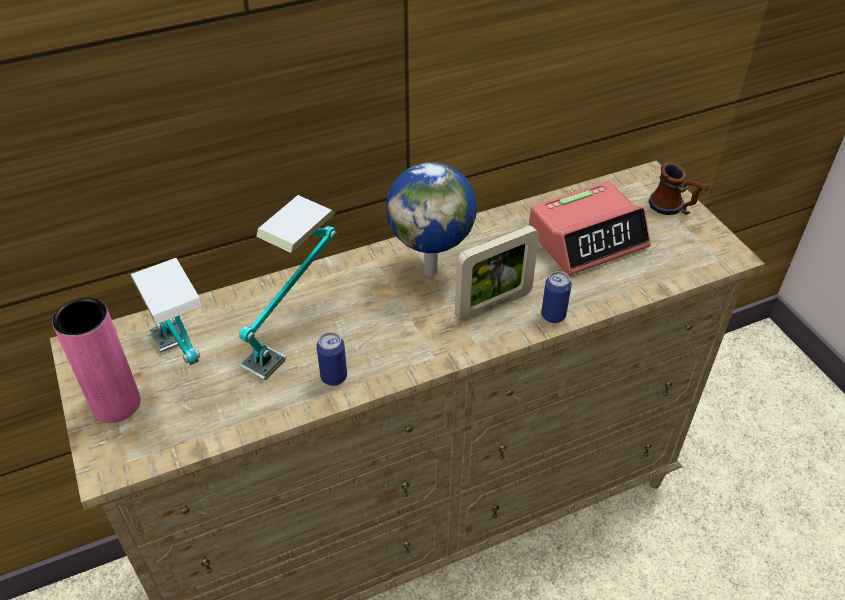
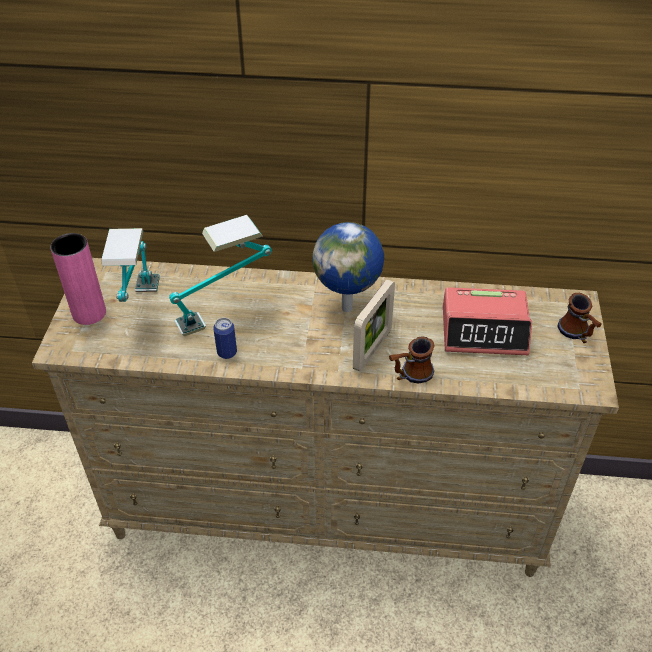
camera: 30 degrees right, 0 degrees up
picture frame [455,225,539,322] -> picture frame turned 60 degrees counterclockwise [353,279,395,372]
can [541,271,572,323] -> mug [389,336,435,384]

